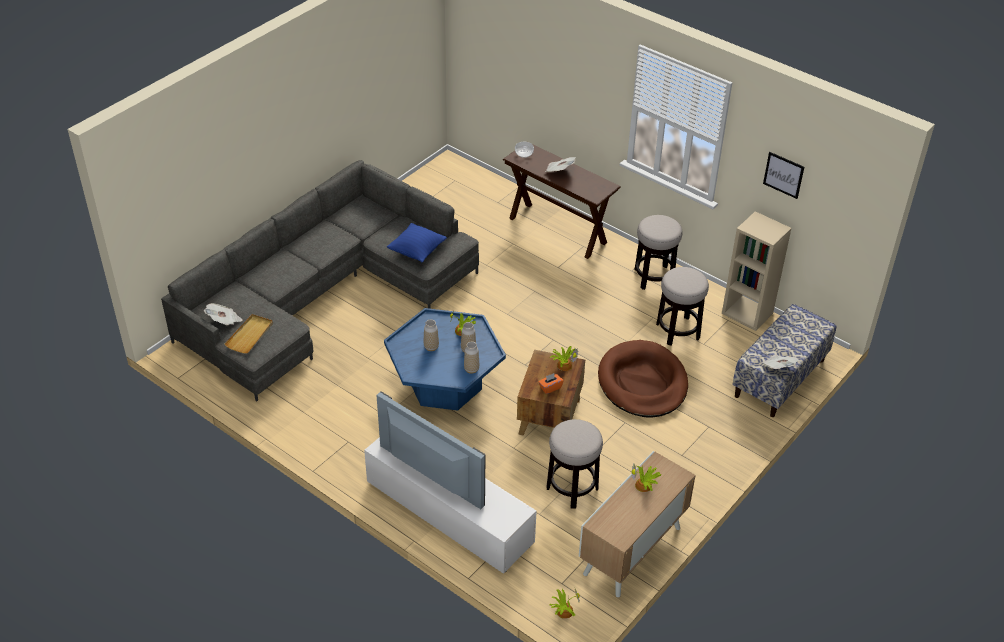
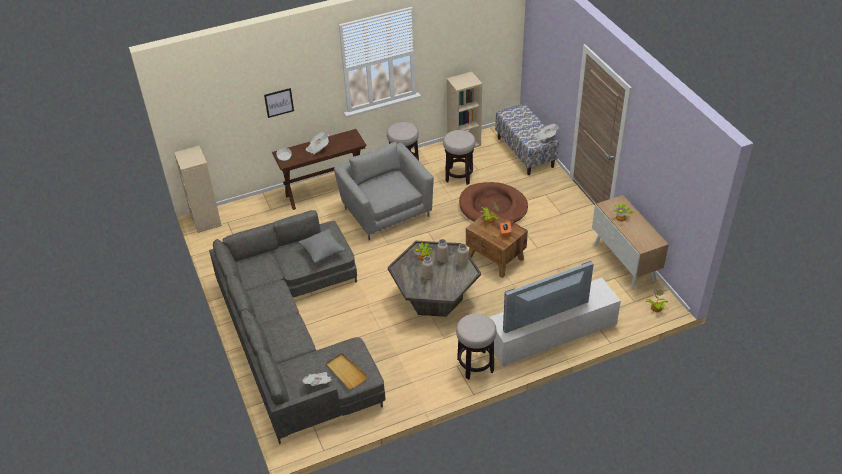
camera: 60 degrees left, 0 degrees up
blue coffee table [384,308,506,411] -> grey coffee table [388,241,481,317]
blue pillow [387,223,447,262] -> grey pillow [299,229,345,263]
stool [547,419,603,509] -> stool moved to [456,313,497,379]
picture [763,152,804,199] -> picture moved to [264,88,294,118]
none -> beige bookcase [174,146,222,233]
none -> grey armchair [334,142,434,240]

